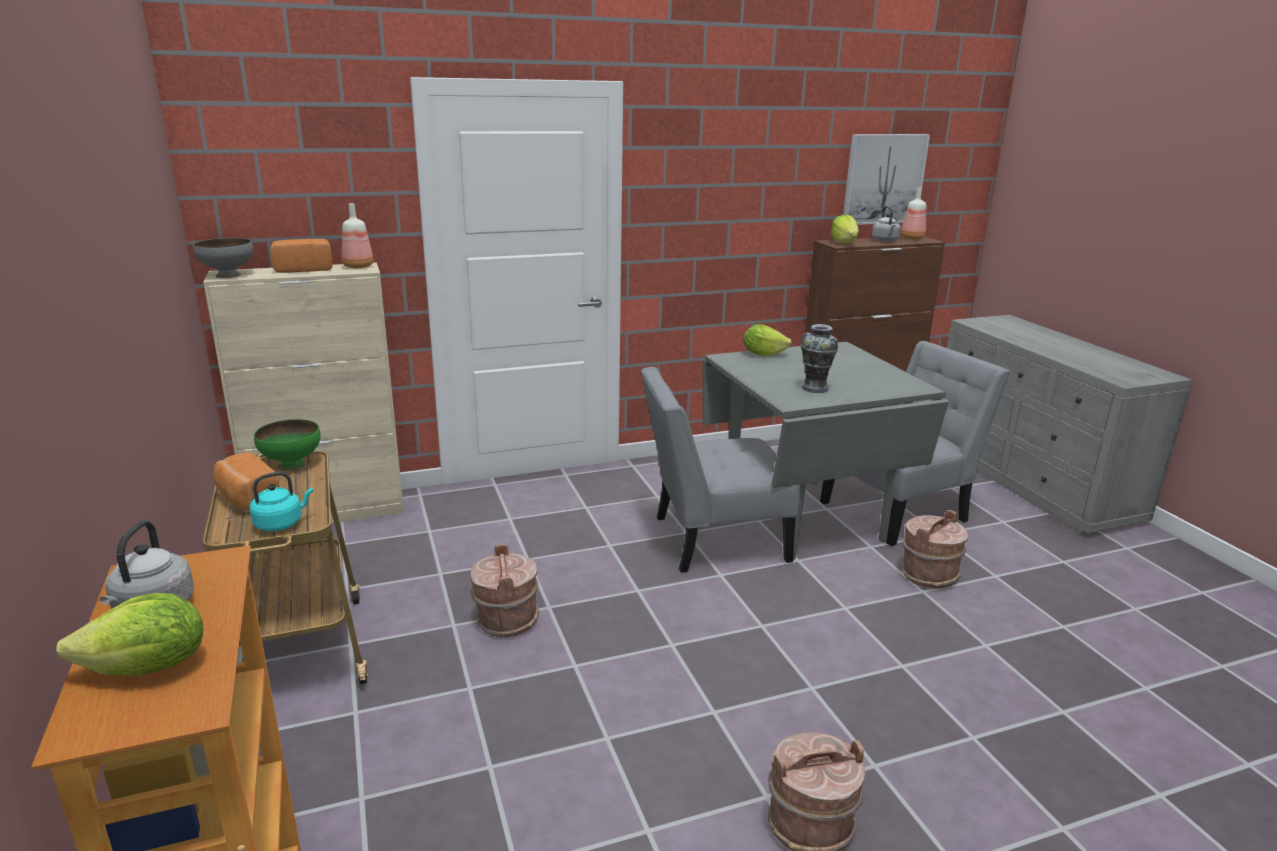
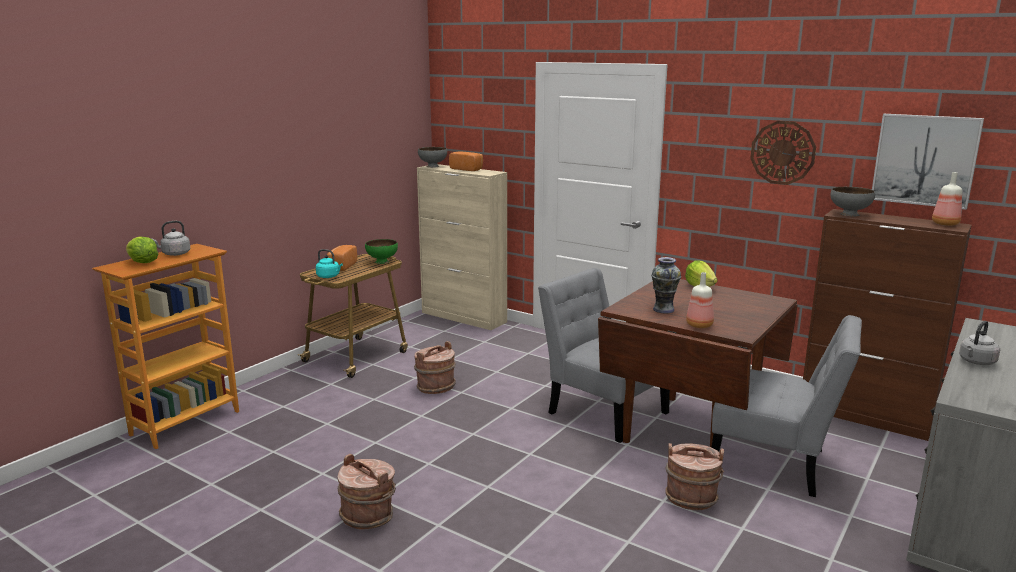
camera: 55 degrees right, 5 degrees down
bottle [342,203,374,268] -> bottle moved to [686,272,714,328]
grey dining table [703,342,949,560] -> brown dining table [598,279,798,447]
lettuce [830,215,859,244] -> grey bowl [831,187,875,217]
grey kettle [872,206,901,242] -> grey kettle moved to [959,321,1000,365]
none -> wall clock [750,121,816,185]

